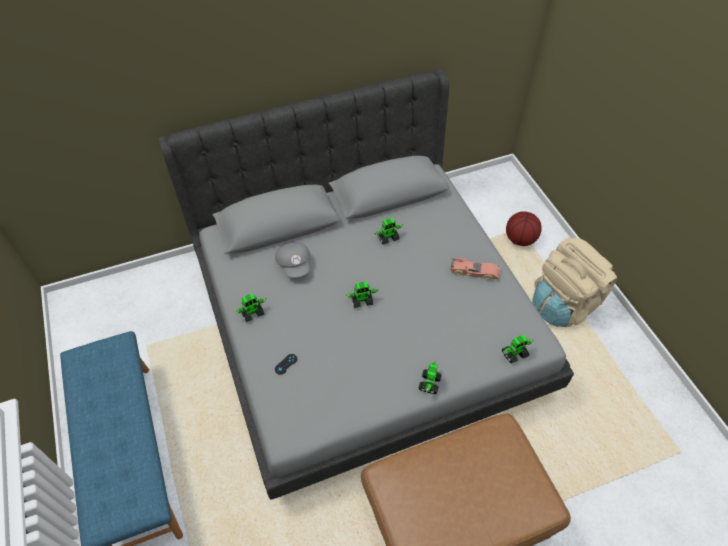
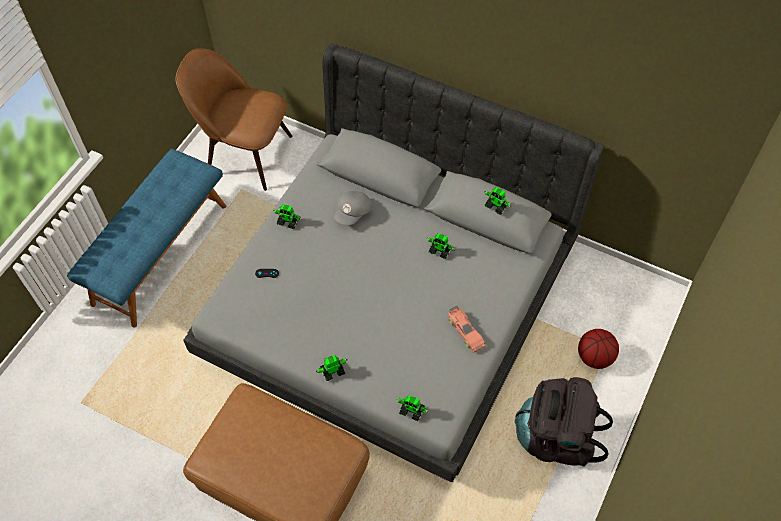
camera: 50 degrees right, 5 degrees up
toy robot [346,281,379,308] -> toy robot moved to [485,187,511,215]
beige backpack [532,238,618,327] -> black backpack [515,377,613,467]
none -> brown chair [175,48,292,191]

